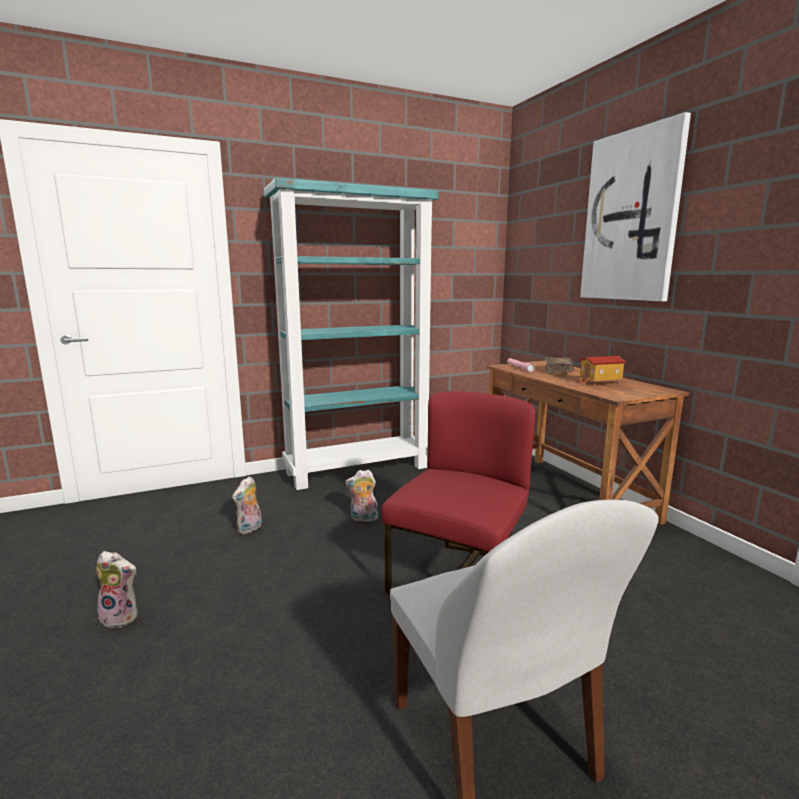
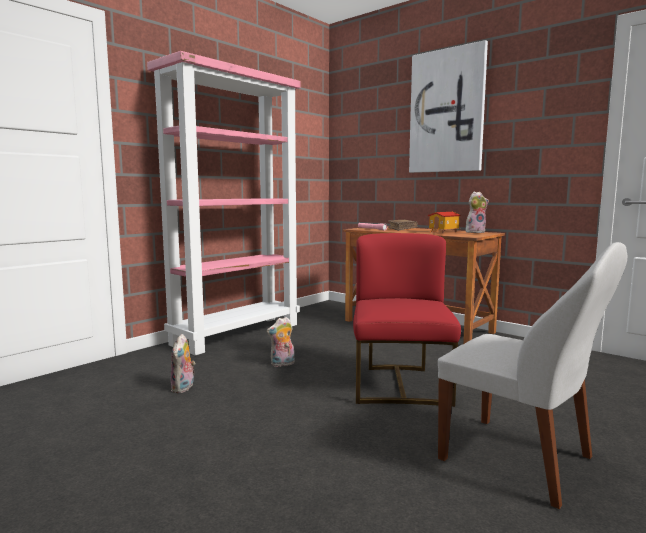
camera: 25 degrees left, 5 degrees down
plush toy [96,551,138,628] -> plush toy moved to [466,191,489,233]
turquoise bookcase [264,178,438,490] -> pink bookcase [147,51,301,355]

